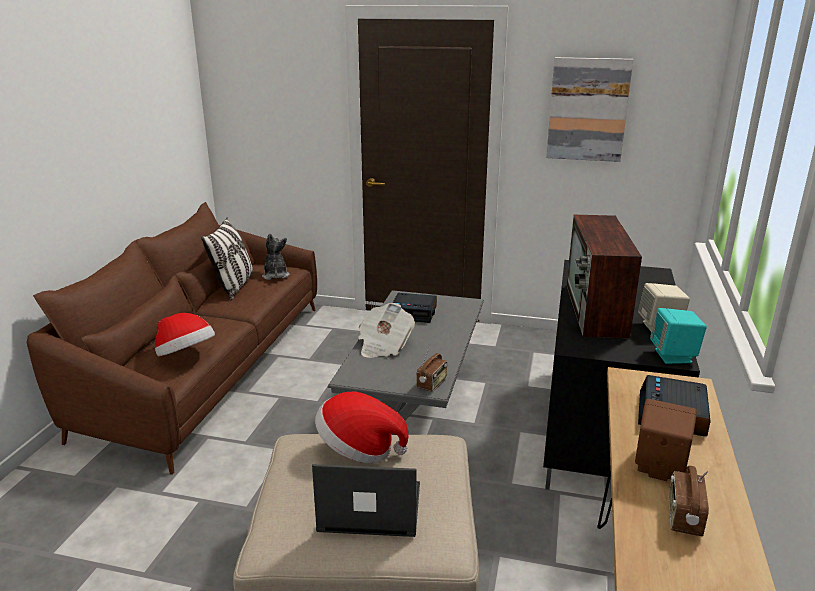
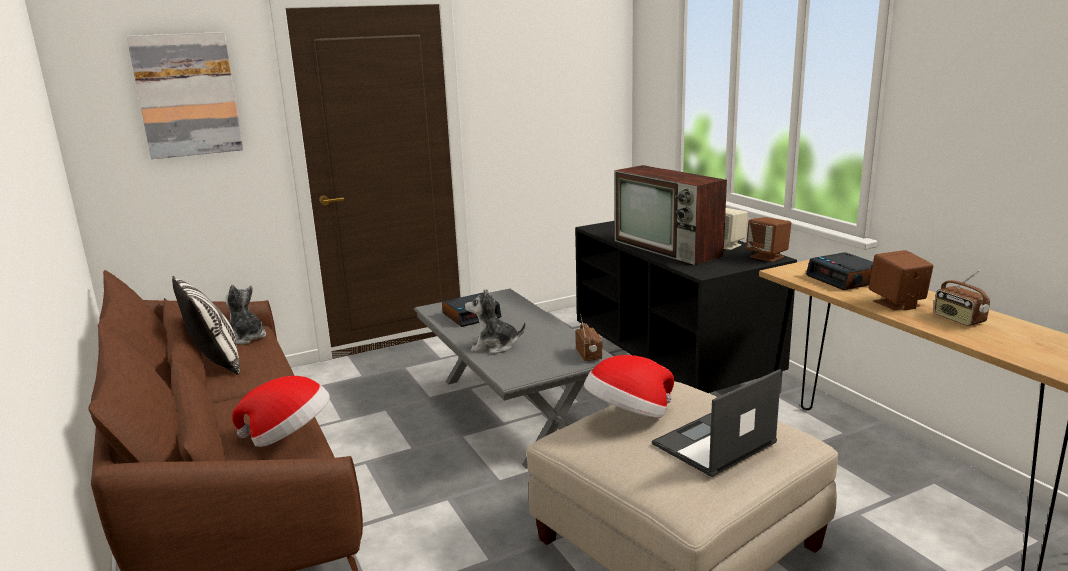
camera: 40 degrees left, 5 degrees down
newspaper [358,303,415,358] -> plush toy [465,289,526,354]
picture [546,57,633,162] -> picture moved to [126,32,243,159]
turquoise speaker [650,308,707,364] -> brown speaker [746,217,791,262]

